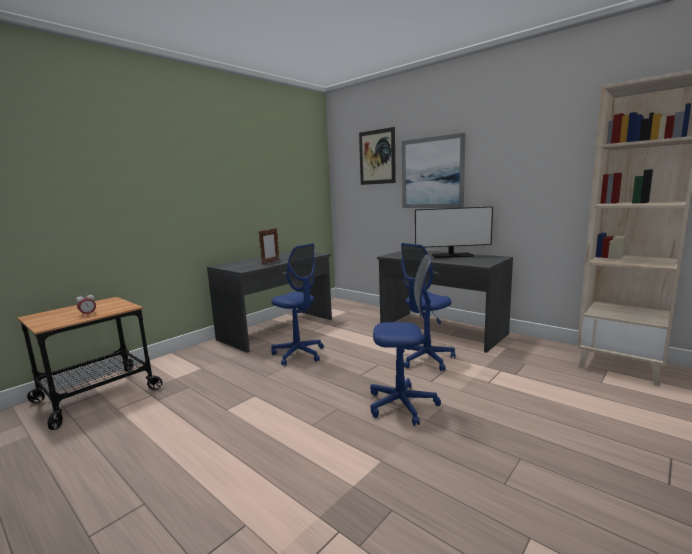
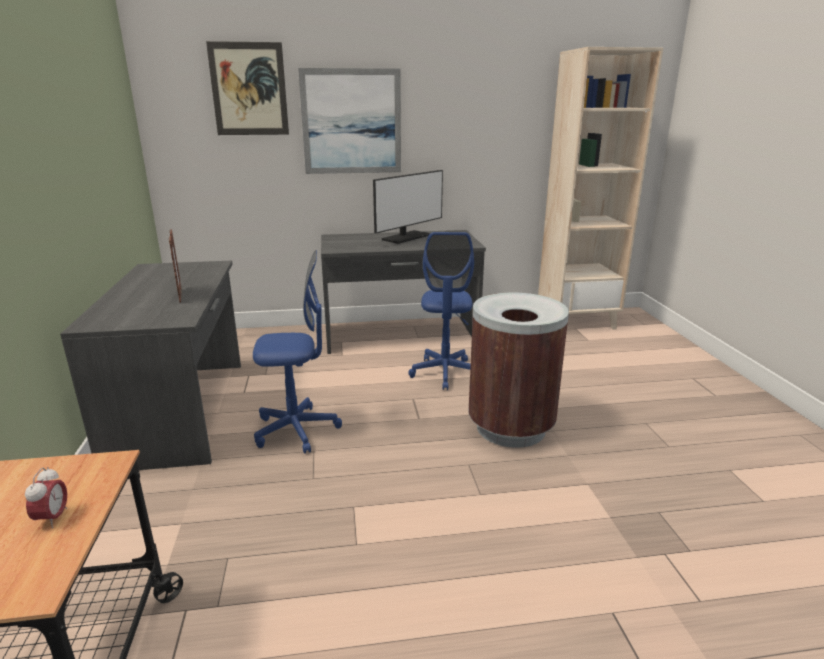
camera: 50 degrees left, 10 degrees up
blue office chair [370,254,441,426] -> brown trash can [468,292,569,448]

